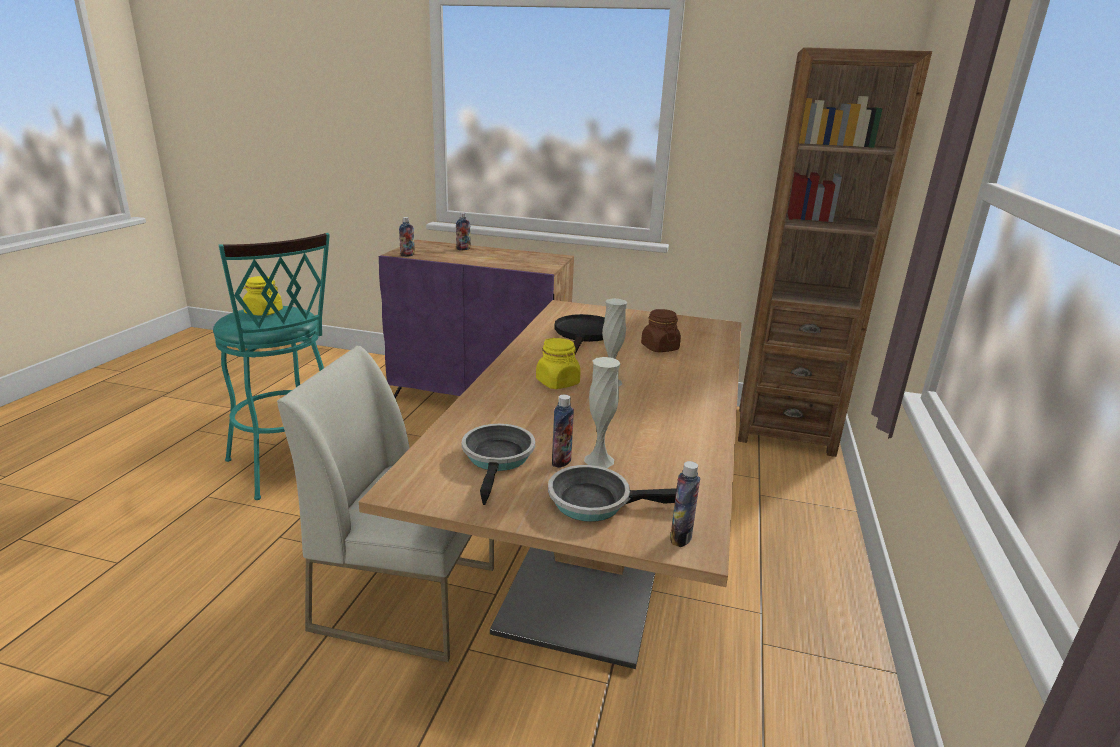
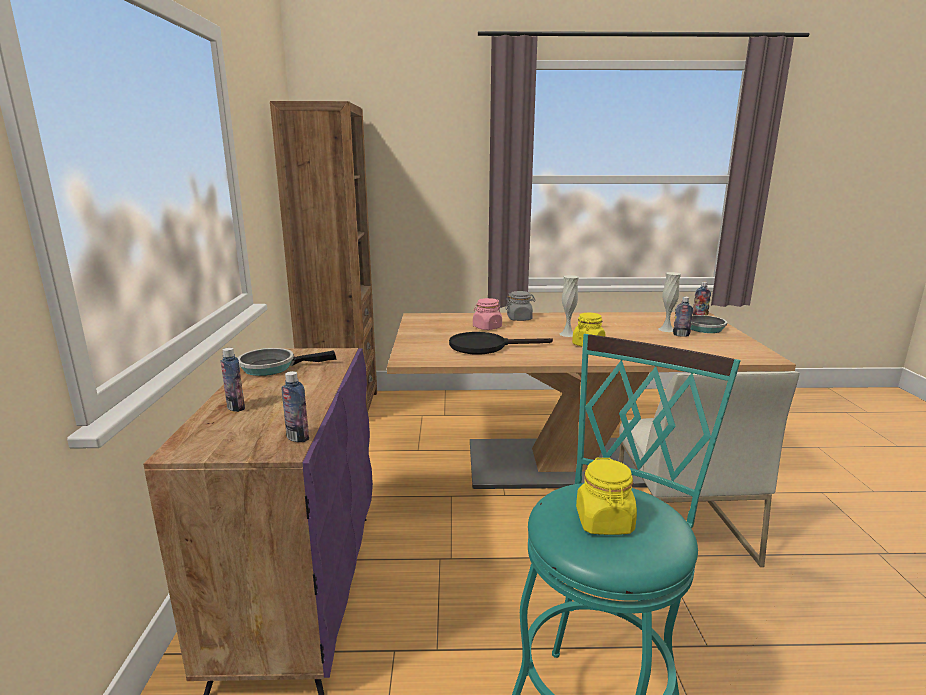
camera: 105 degrees left, 5 degrees down
frying pan [462,424,535,505] -> frying pan moved to [238,348,337,376]
brown jar [641,309,681,352] -> pink jar [473,298,502,330]
none -> grey jar [505,291,536,321]

